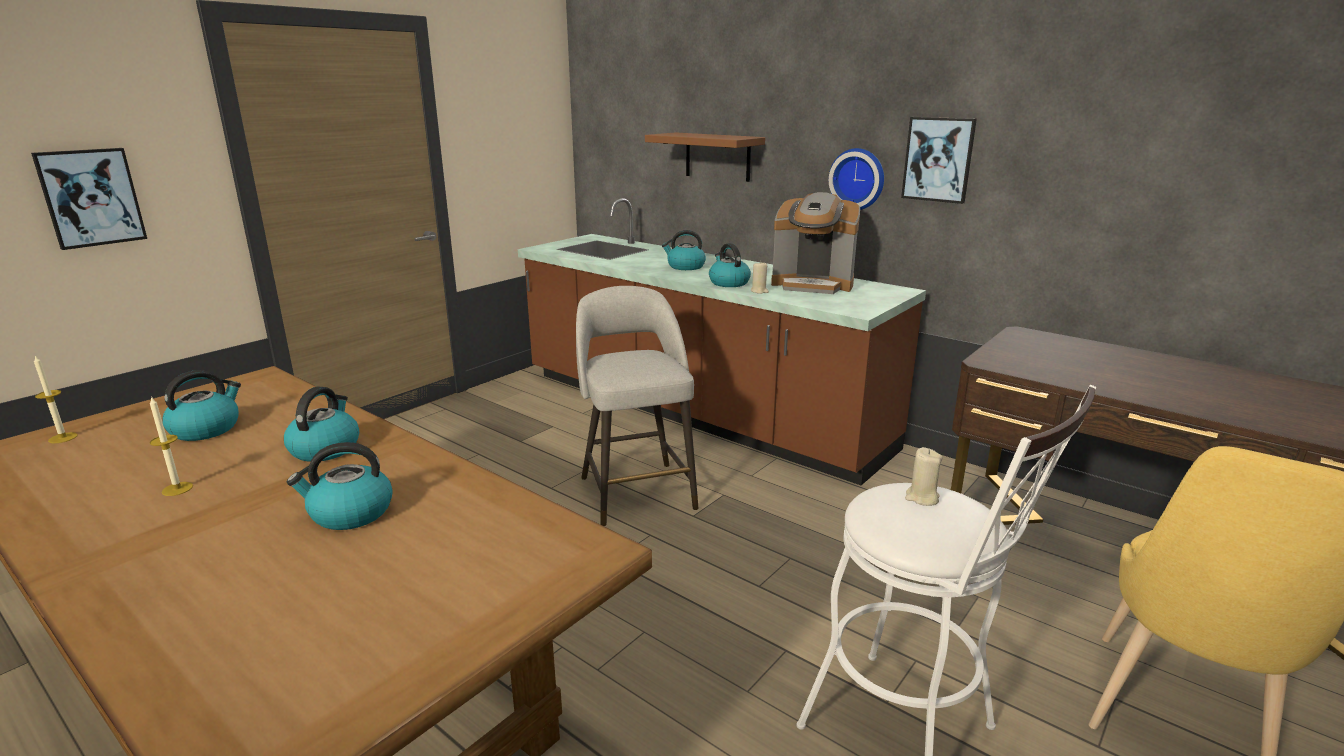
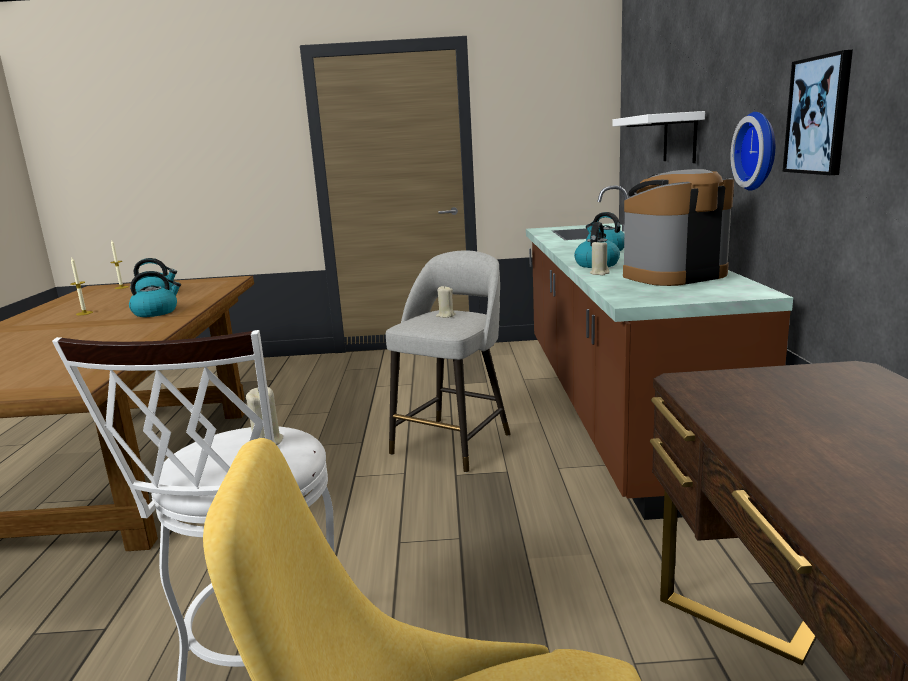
camera: 50 degrees right, 5 degrees down
picture [31,148,147,250] -> none
kettle [287,442,393,530] -> none
brown shelf [645,132,765,182] -> white shelf [612,111,705,163]
coffee machine [771,192,860,294] -> coffee machine turned 90 degrees clockwise [623,169,734,286]
none -> beige candle [436,286,456,318]

